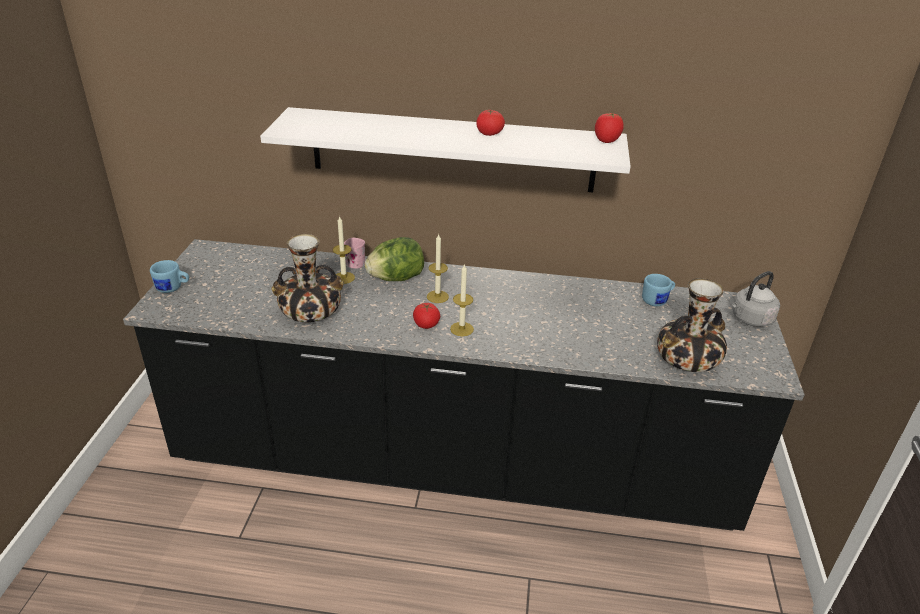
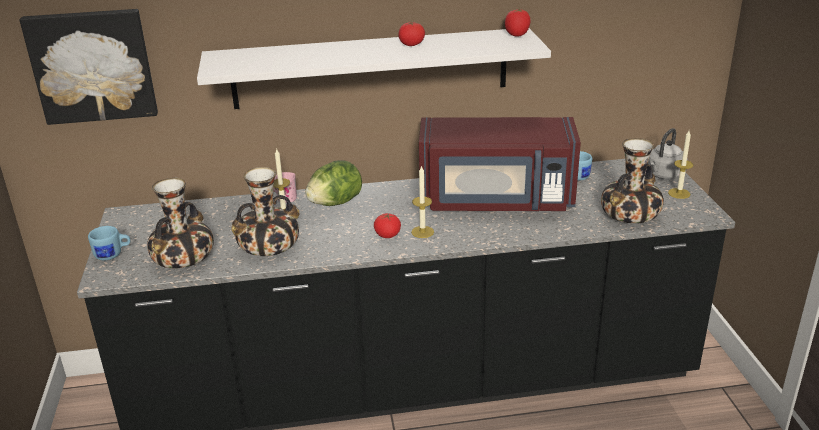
camera: 15 degrees left, 5 degrees down
candle [427,233,449,303] -> candle moved to [668,131,694,199]
none -> picture [20,9,158,125]
none -> vase [147,178,214,268]
none -> red microwave [419,117,581,211]

